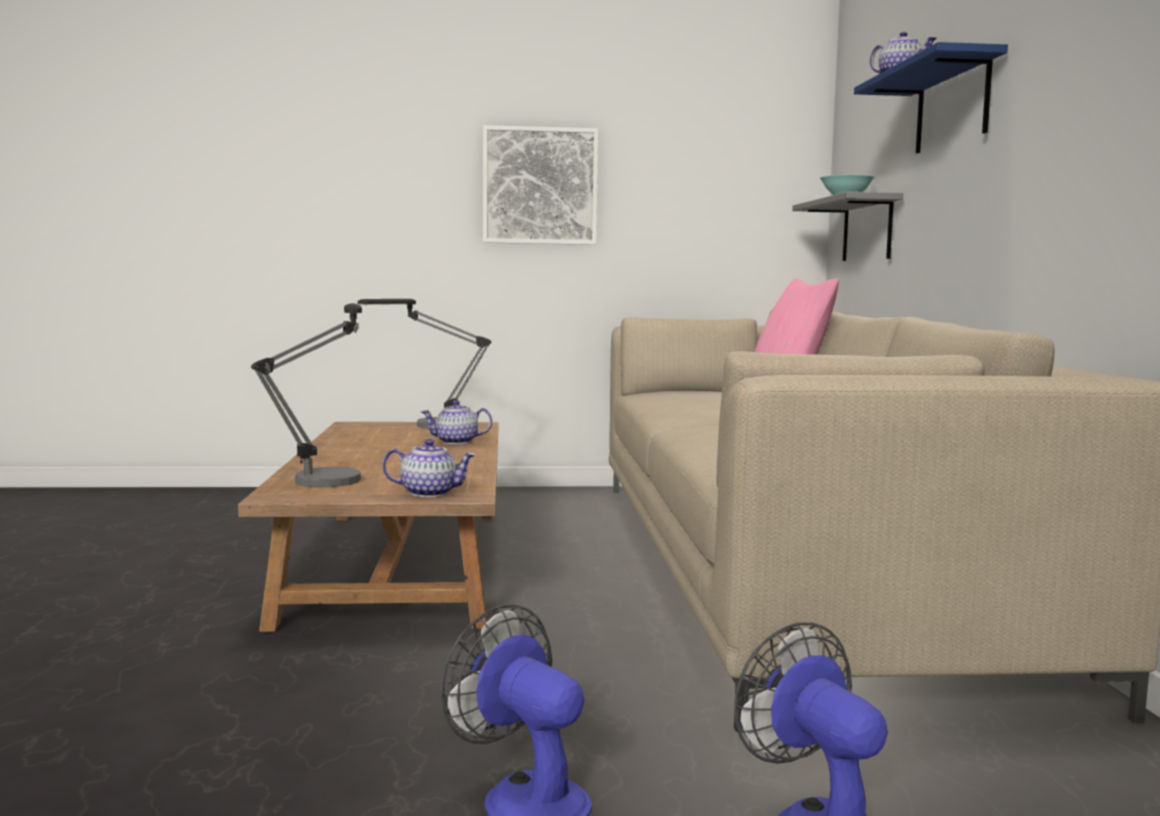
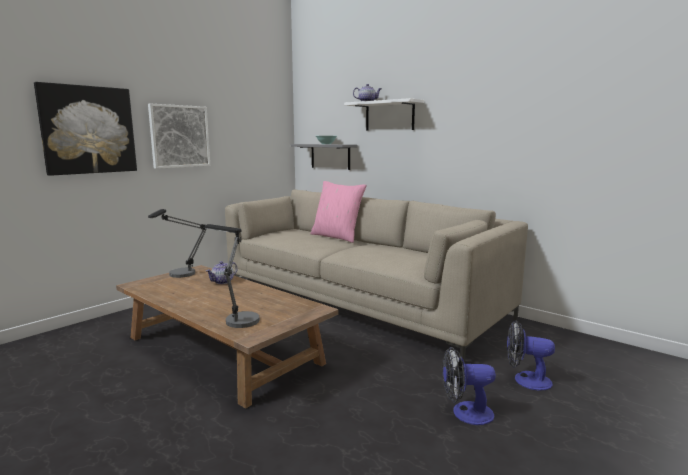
camera: 45 degrees left, 5 degrees up
teapot [382,439,476,497] -> none
blue shelf [854,42,1008,154] -> white shelf [344,98,424,130]
none -> picture [34,82,137,176]

